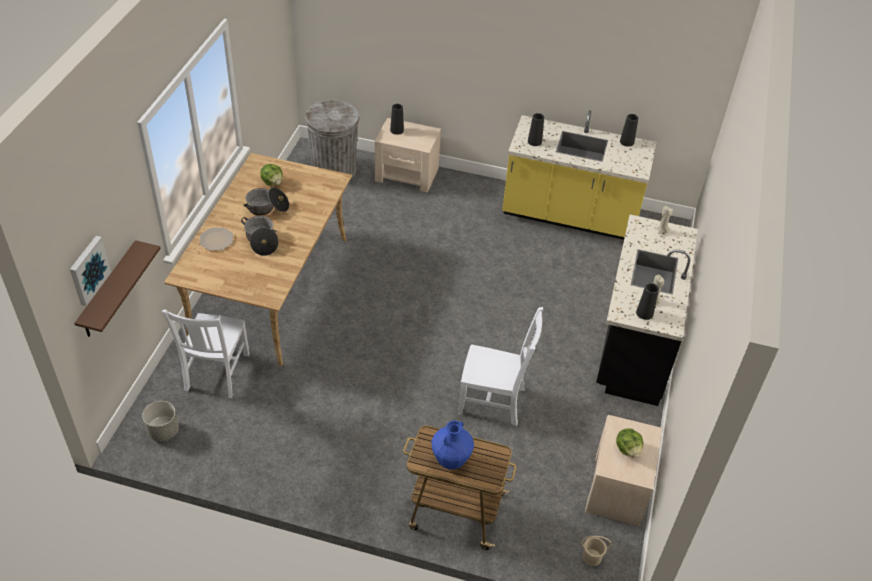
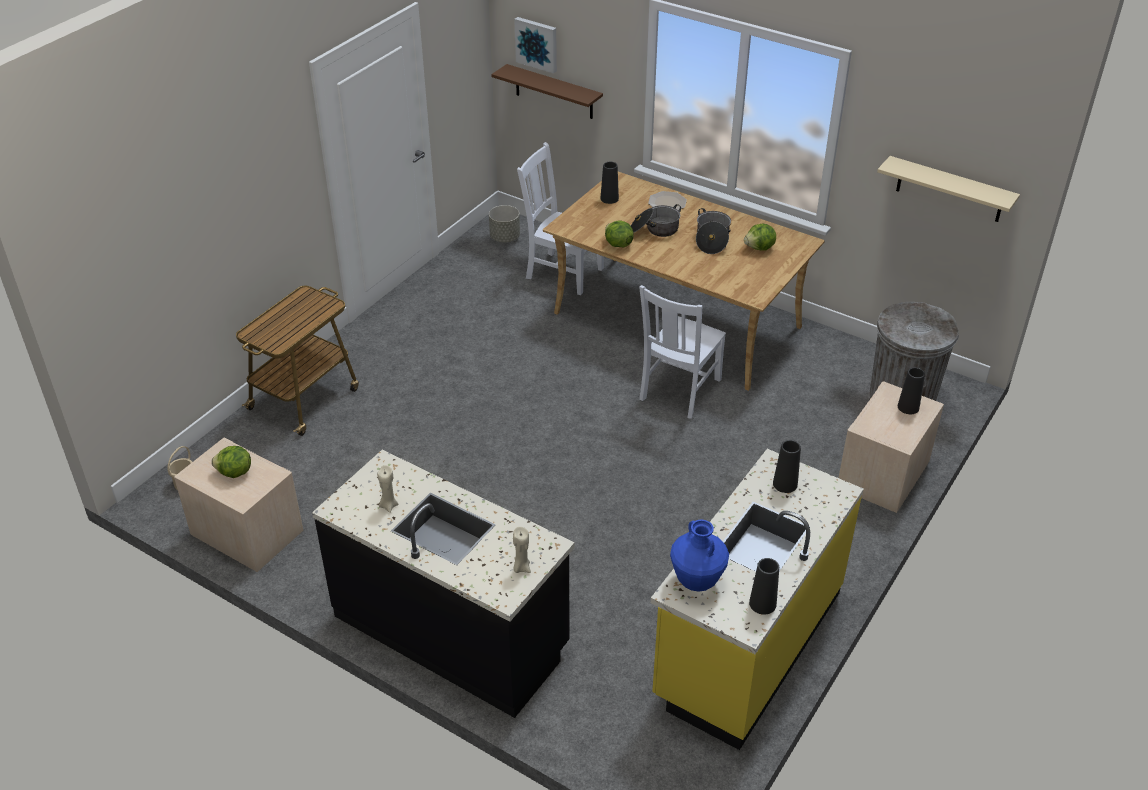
camera: 110 degrees right, 5 degrees down
blue vase [431,420,474,469] -> blue vase moved to [670,519,729,592]
white chair [458,307,543,426] -> white chair moved to [639,285,726,419]
black vase [636,283,659,320] -> black vase moved to [600,162,619,204]
none -> lettuce [605,220,634,248]
none -> beige shelf [877,156,1020,222]

